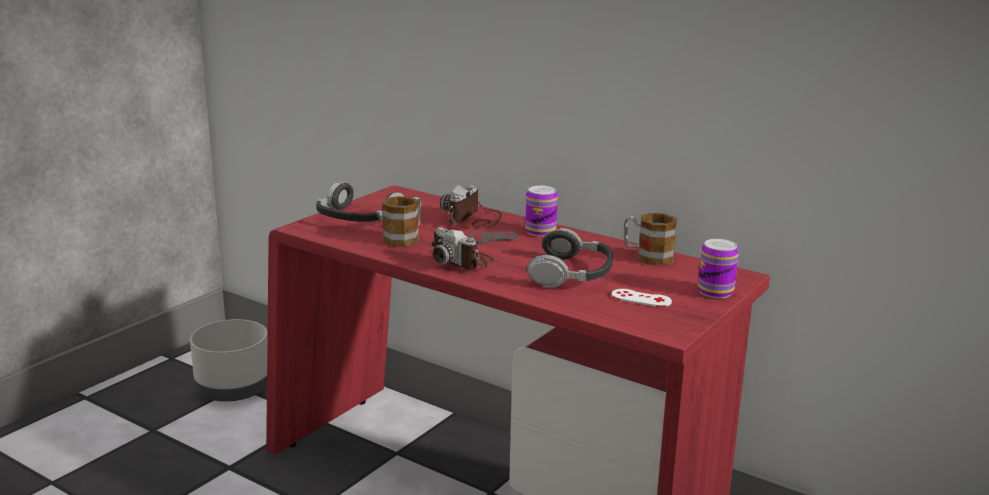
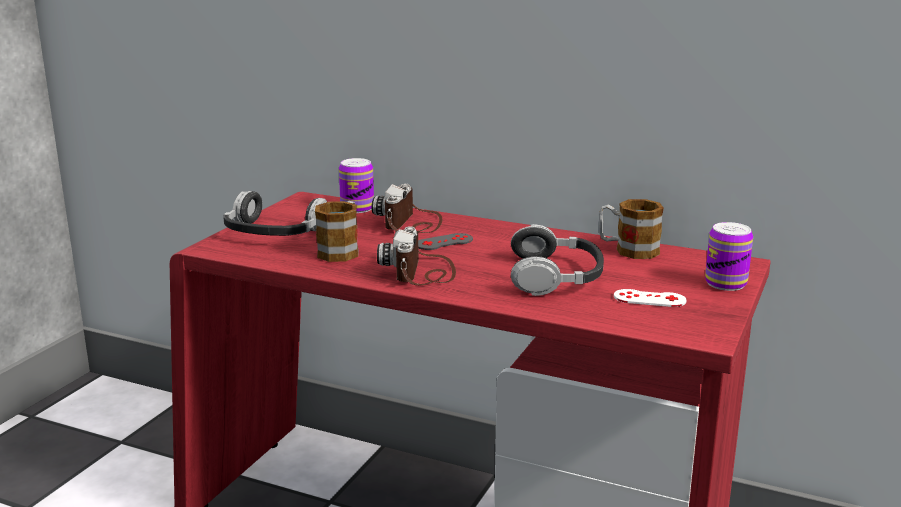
camera: 10 degrees left, 0 degrees up
grey planter [190,319,268,401] -> none
camera [432,227,494,270] -> camera turned 60 degrees clockwise [377,226,456,285]
can [525,186,558,237] -> can moved to [339,158,374,213]

